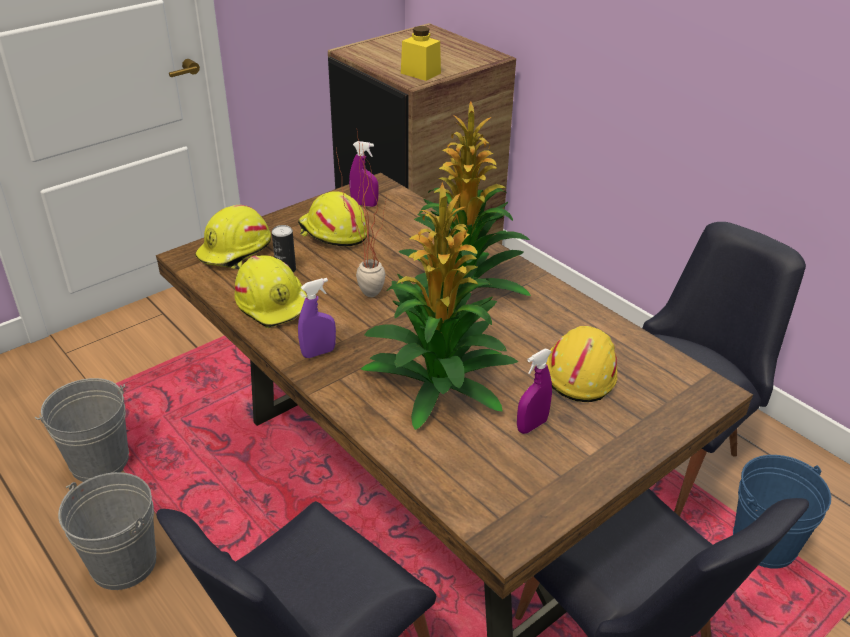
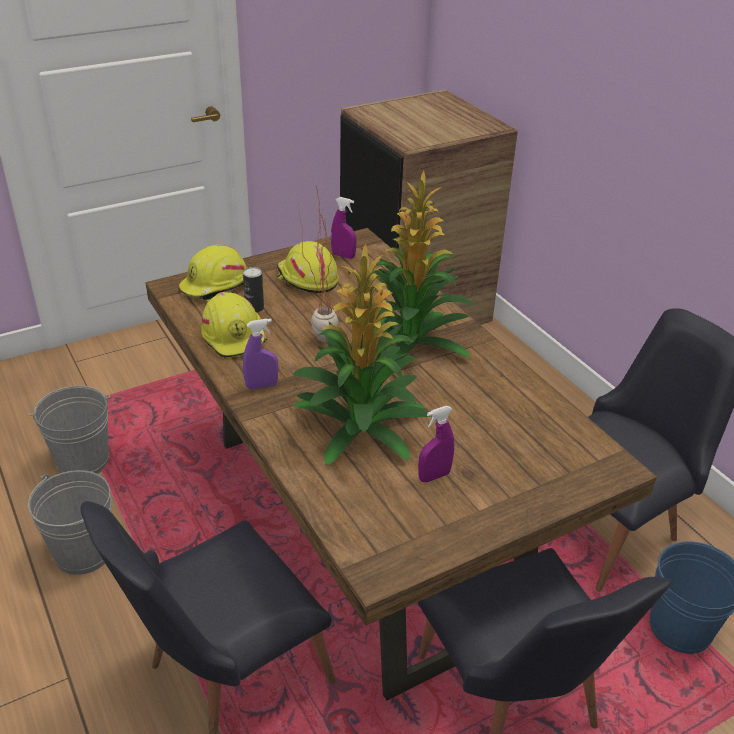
camera: 10 degrees right, 0 degrees up
yellow jar [401,26,441,81] -> none
yellow hard hat [546,326,617,402] -> none

